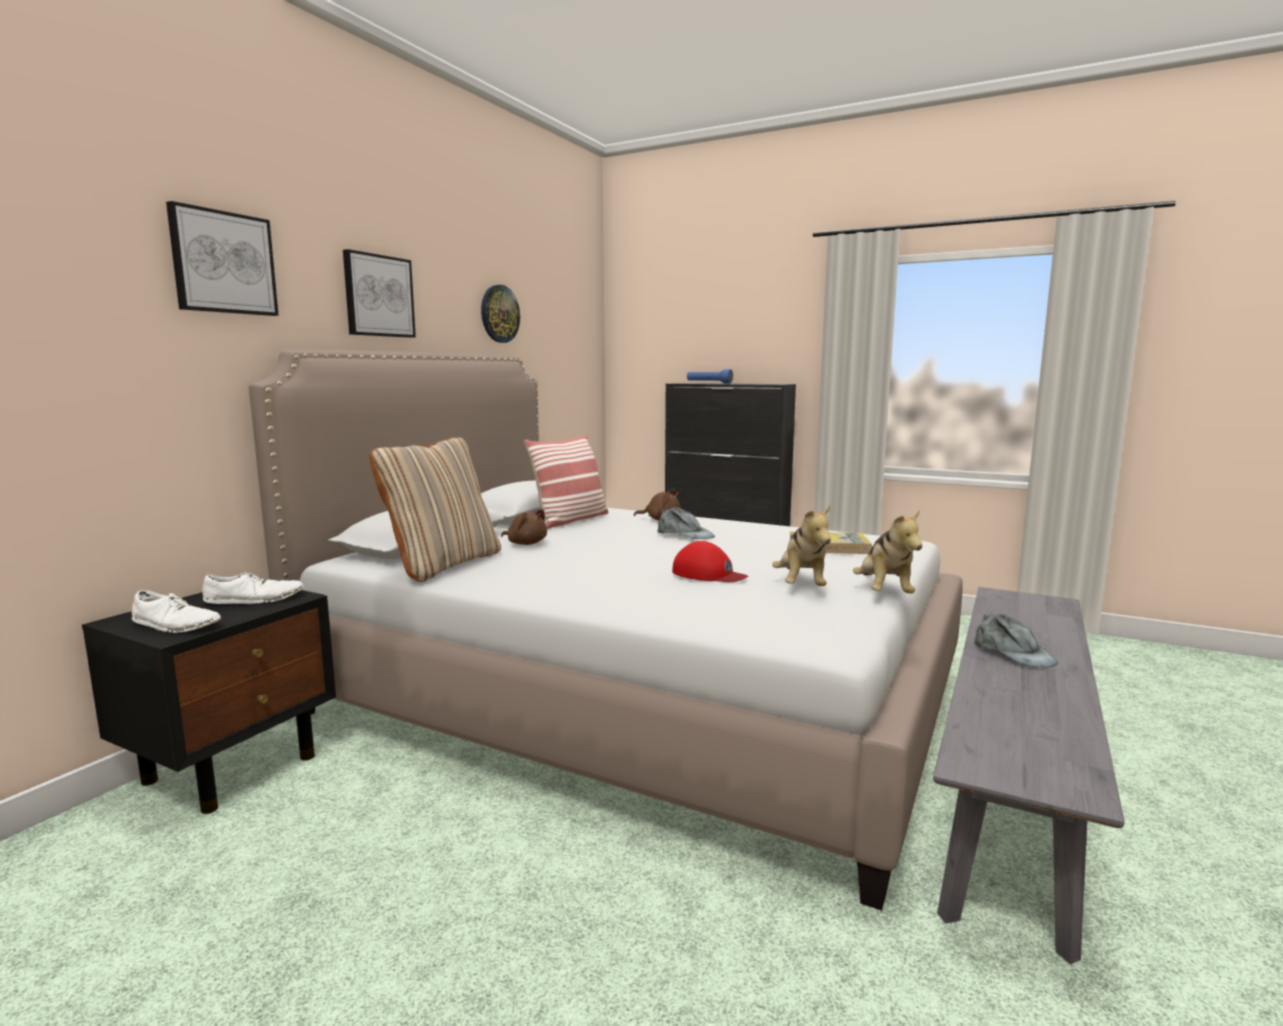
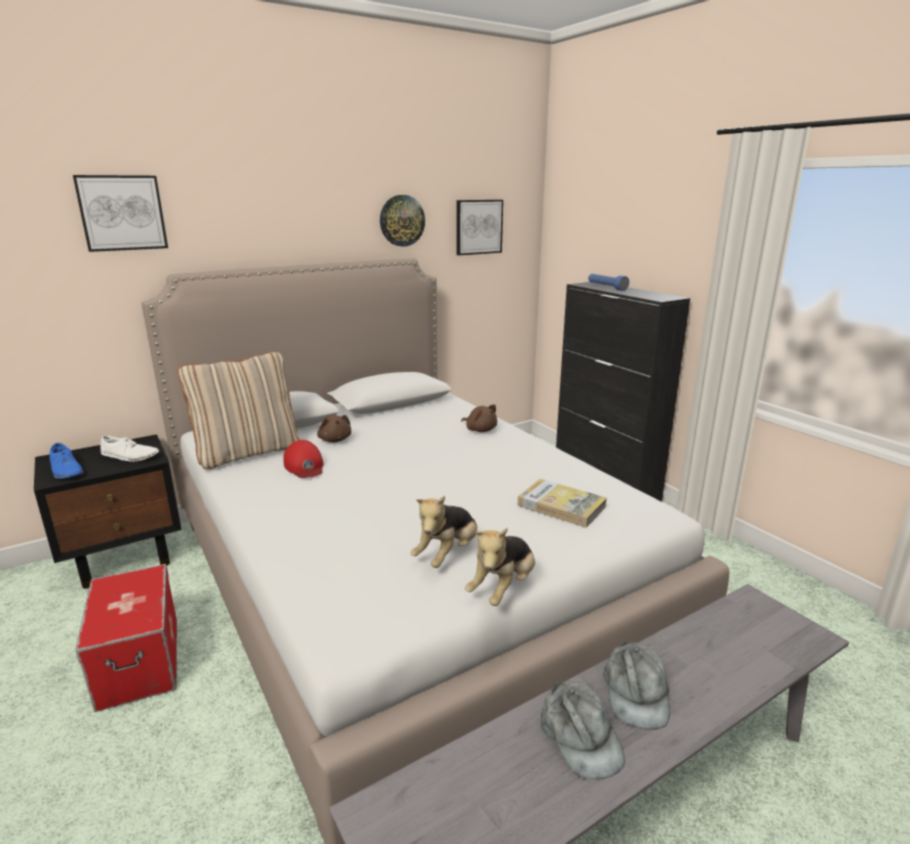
camera: 30 degrees right, 10 degrees up
white shoe [132,590,221,633] -> blue shoe [49,443,84,479]
picture [343,249,416,338] -> picture moved to [456,200,503,255]
pillow [524,435,608,529] -> none
grey cap [658,507,715,539] -> grey cap moved to [541,682,625,780]
red cap [672,541,748,582] -> red cap moved to [284,440,324,478]
none -> storage box [75,564,177,712]

